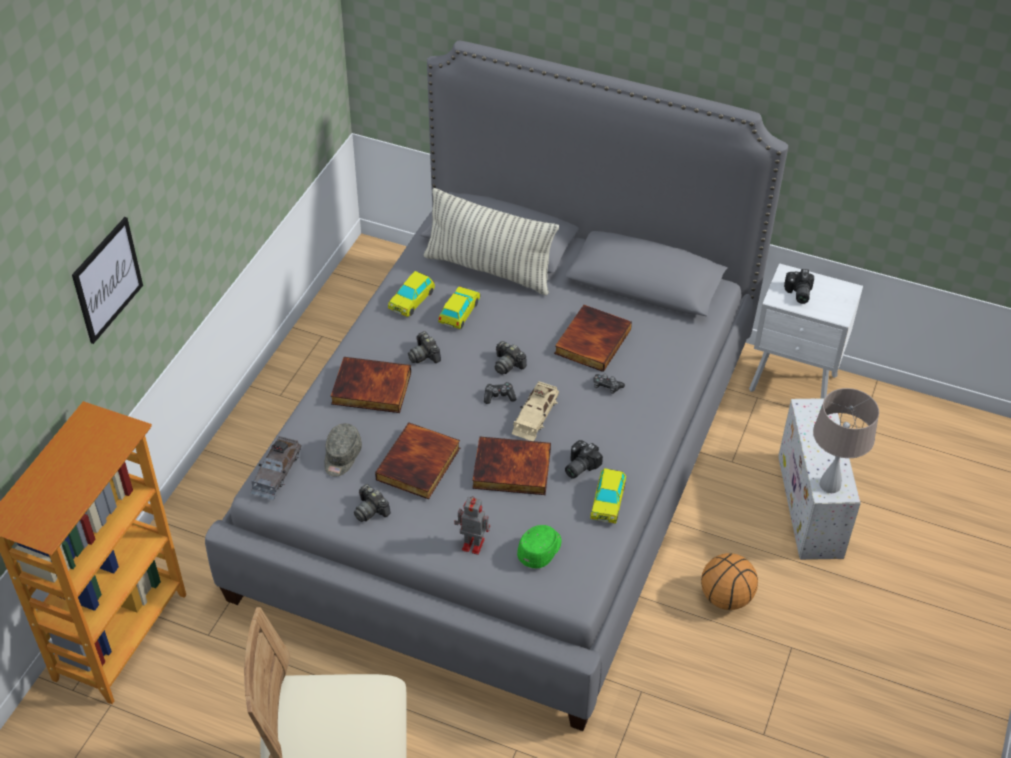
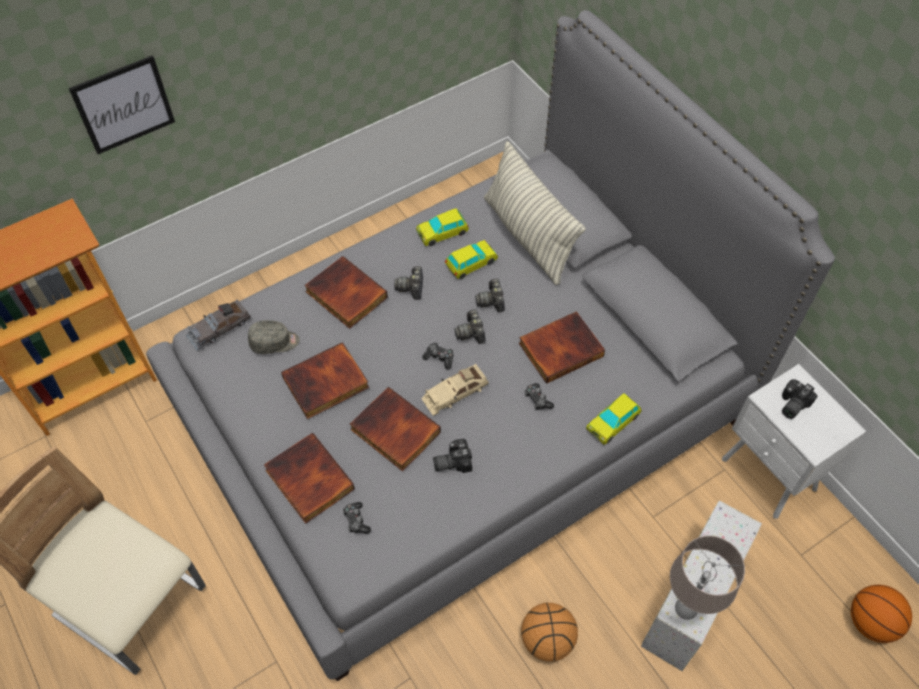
camera: 35 degrees right, 10 degrees up
grey cap [324,423,362,477] -> grey cap turned 150 degrees counterclockwise [248,320,300,354]
camera [354,484,391,522] -> camera moved to [475,278,505,312]
toy robot [454,496,490,555] -> book [264,433,355,524]
green cap [517,525,562,568] -> game controller [342,502,371,534]
toy car [590,468,626,524] -> toy car moved to [586,393,642,445]
none -> basketball [851,585,912,643]

